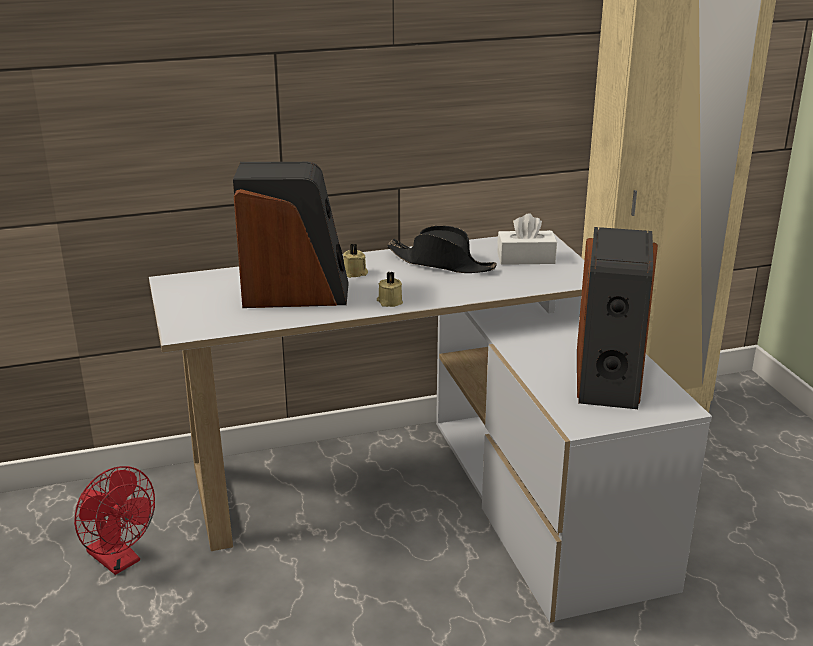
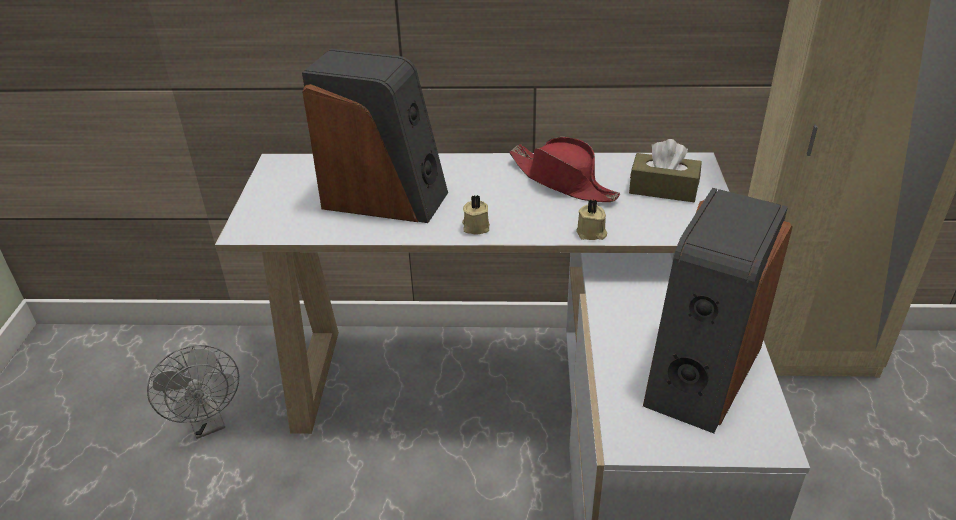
camera: 20 degrees right, 10 degrees up
red fan [74,466,155,575] -> grey fan [147,345,239,439]
beige candle [343,244,368,278] -> beige candle moved to [576,200,607,240]
black hat [387,226,497,273] -> red hat [509,137,620,202]
white tissue box [497,213,557,265] -> brown tissue box [629,139,702,202]

